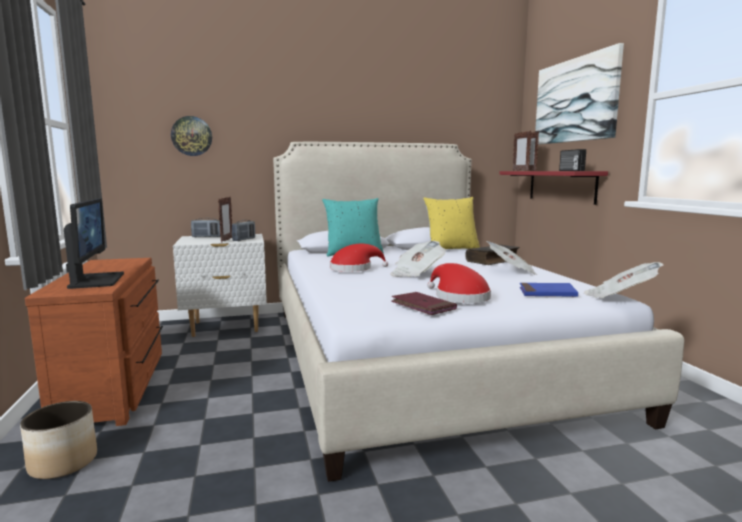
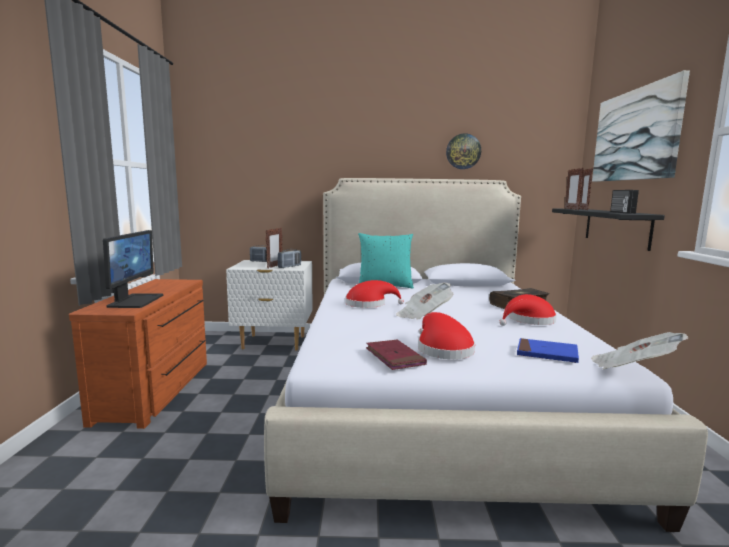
camera: 15 degrees right, 0 degrees up
planter [20,401,97,479] -> none
wall clock [171,116,212,156] -> wall clock moved to [446,133,481,169]
yellow pillow [423,197,480,249] -> none
newspaper [486,241,537,275] -> red hat [499,294,557,326]
red shelf [499,171,608,205] -> black shelf [552,208,665,251]

